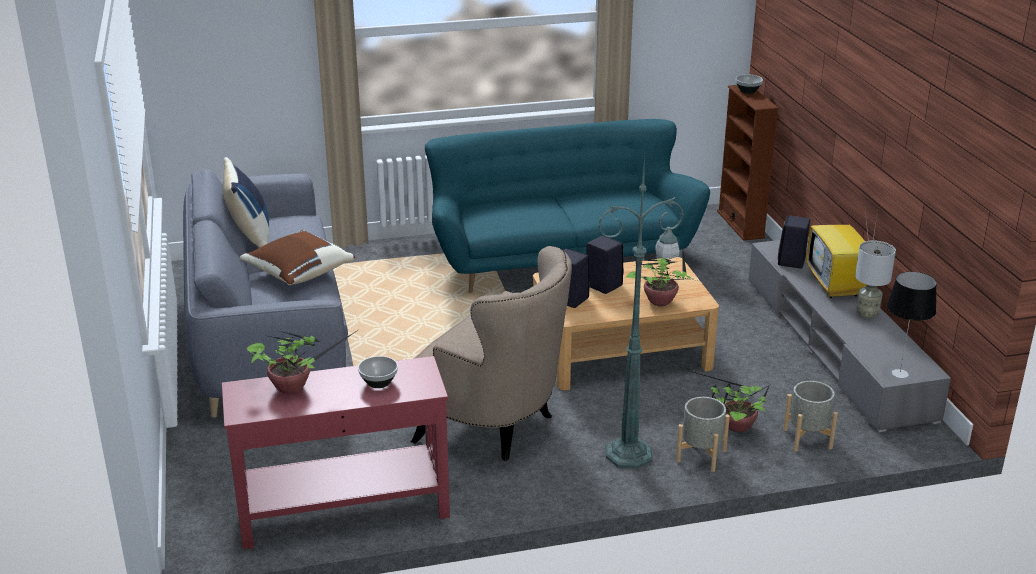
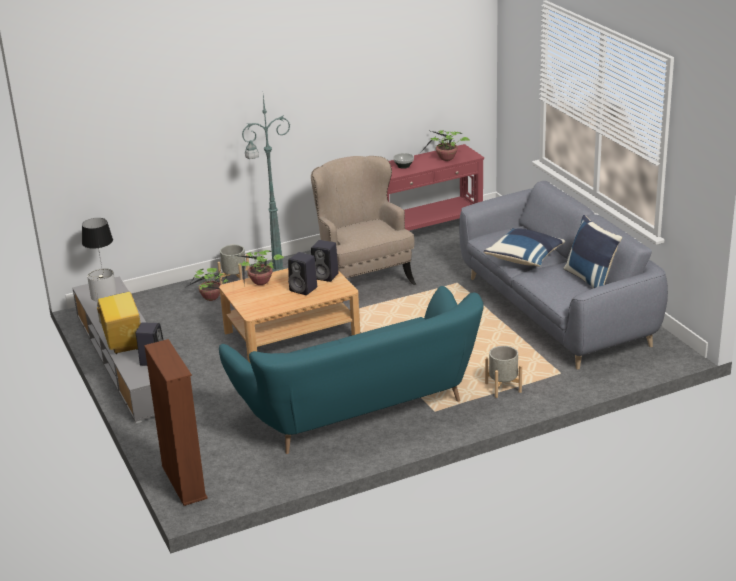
camera: 170 degrees right, 0 degrees up
brown pillow [240,230,355,285] -> blue pillow [484,228,565,266]
beige armchair [411,246,572,461] -> beige armchair turned 45 degrees clockwise [311,156,416,303]
bowl [736,74,763,94] -> none
grey planter [783,381,838,452] -> grey planter moved to [485,346,522,398]

